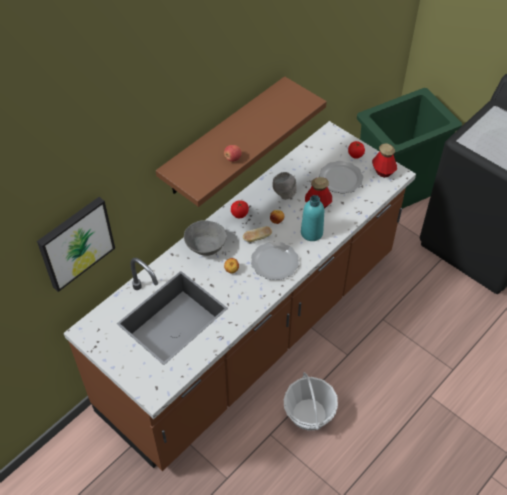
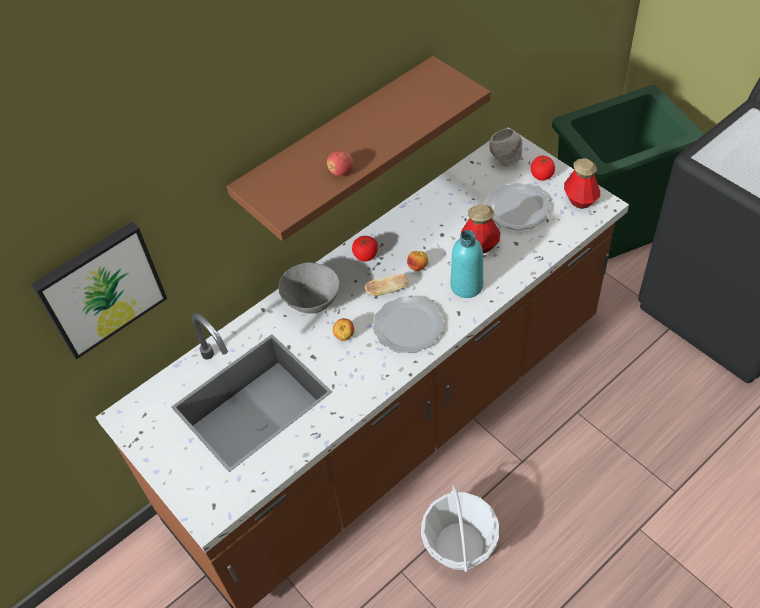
camera: 10 degrees right, 0 degrees up
grey bowl [272,172,297,200] -> grey bowl moved to [489,129,522,167]

